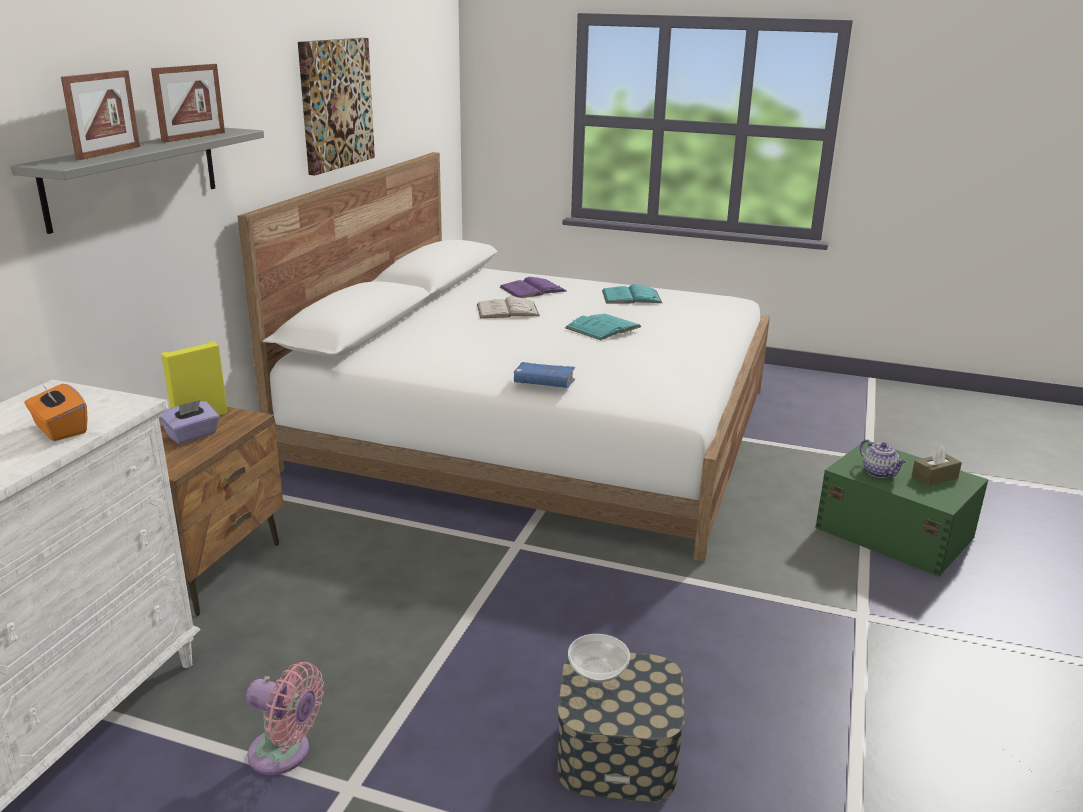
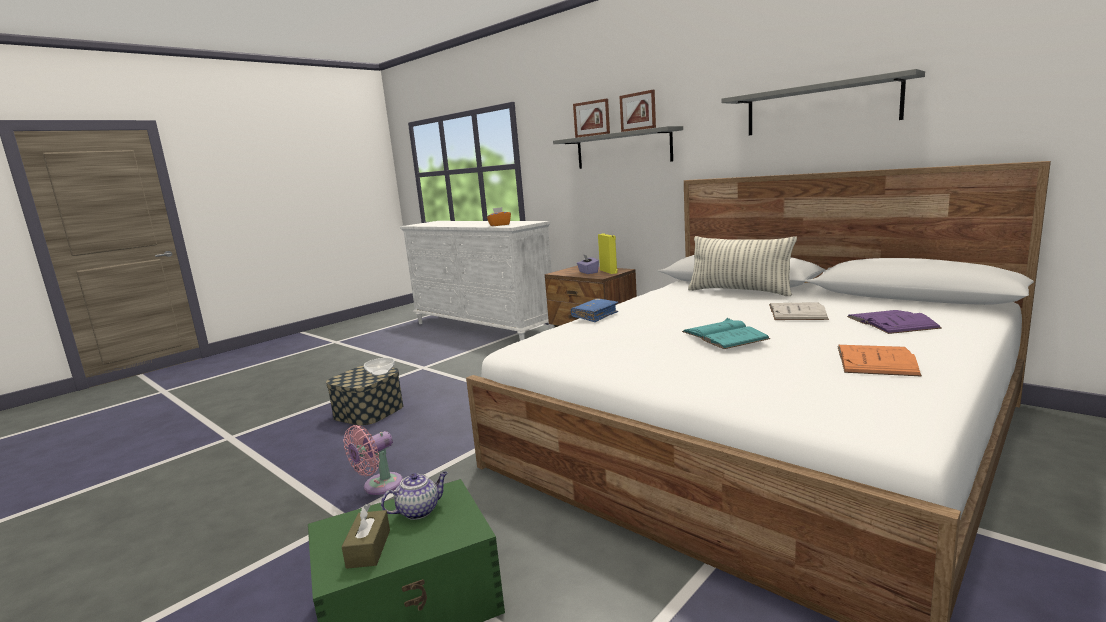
camera: 115 degrees right, 10 degrees down
pink fan [246,662,324,775] -> pink fan moved to [343,425,403,495]
picture [298,38,375,175] -> grey shelf [721,69,925,136]
turquoise book [602,284,662,303] -> orange book [837,345,922,377]
teapot [860,439,906,478] -> teapot turned 150 degrees clockwise [381,472,448,520]
none -> pillow [688,236,797,296]

